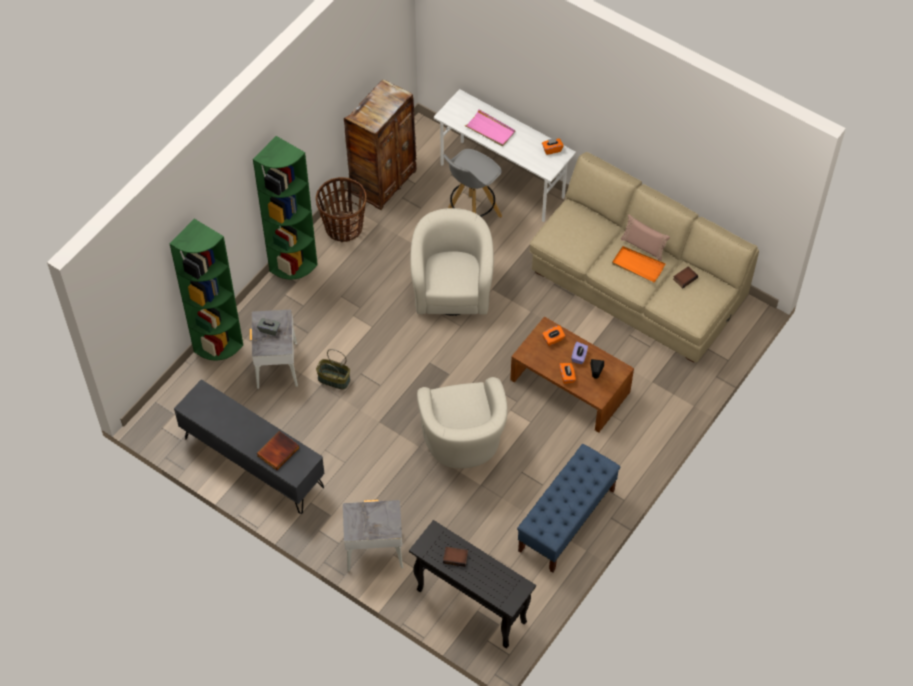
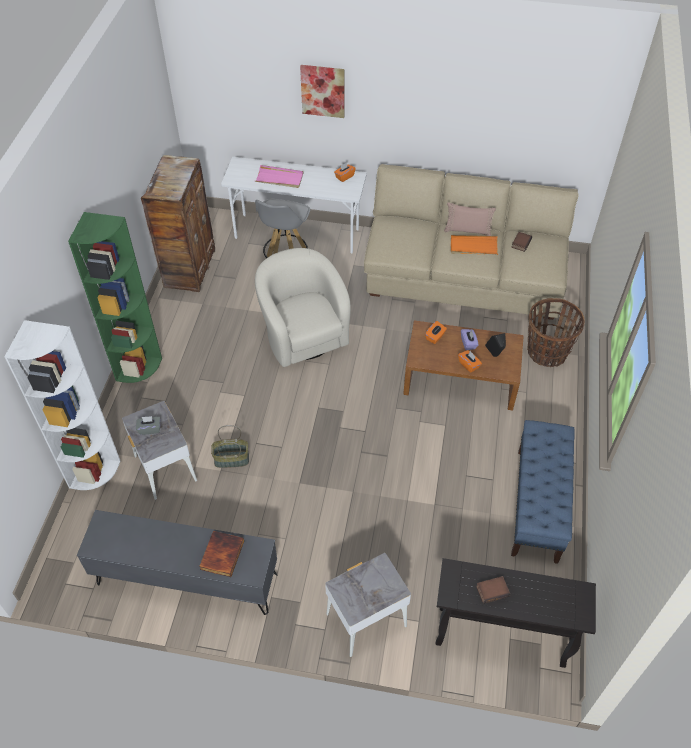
camera: 25 degrees left, 5 degrees down
green bookcase [170,219,243,360] -> white bookcase [4,320,120,490]
basket [316,177,367,242] -> basket moved to [527,298,585,367]
beige armchair [417,377,508,468] -> none
none -> picture [300,65,345,118]

